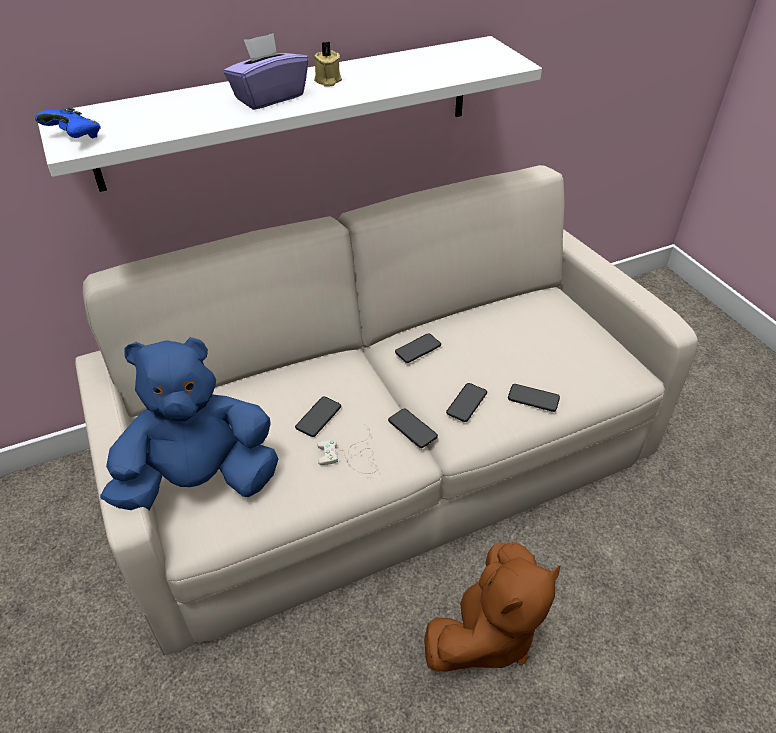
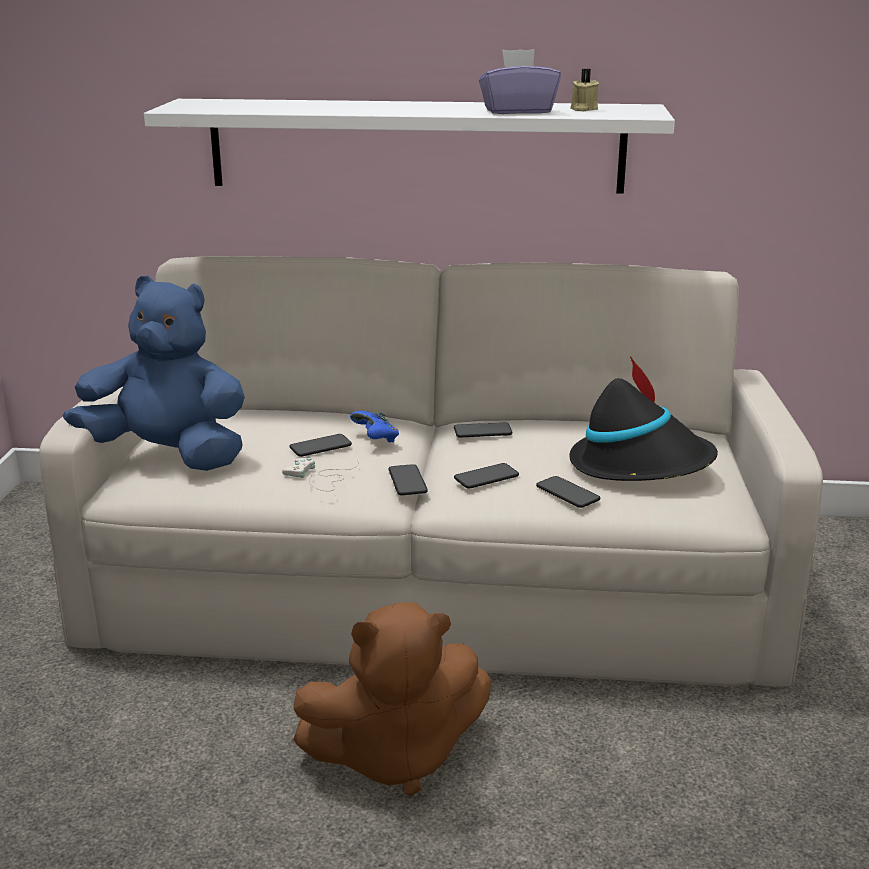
camera: 30 degrees right, 20 degrees down
blue game controller [35,107,101,138] -> blue game controller moved to [350,411,399,443]
purple tissue box [224,33,308,110] -> purple tissue box moved to [479,49,561,114]
beige candle [314,42,342,87] -> beige candle moved to [570,69,599,111]
none -> black hat [569,356,718,481]

